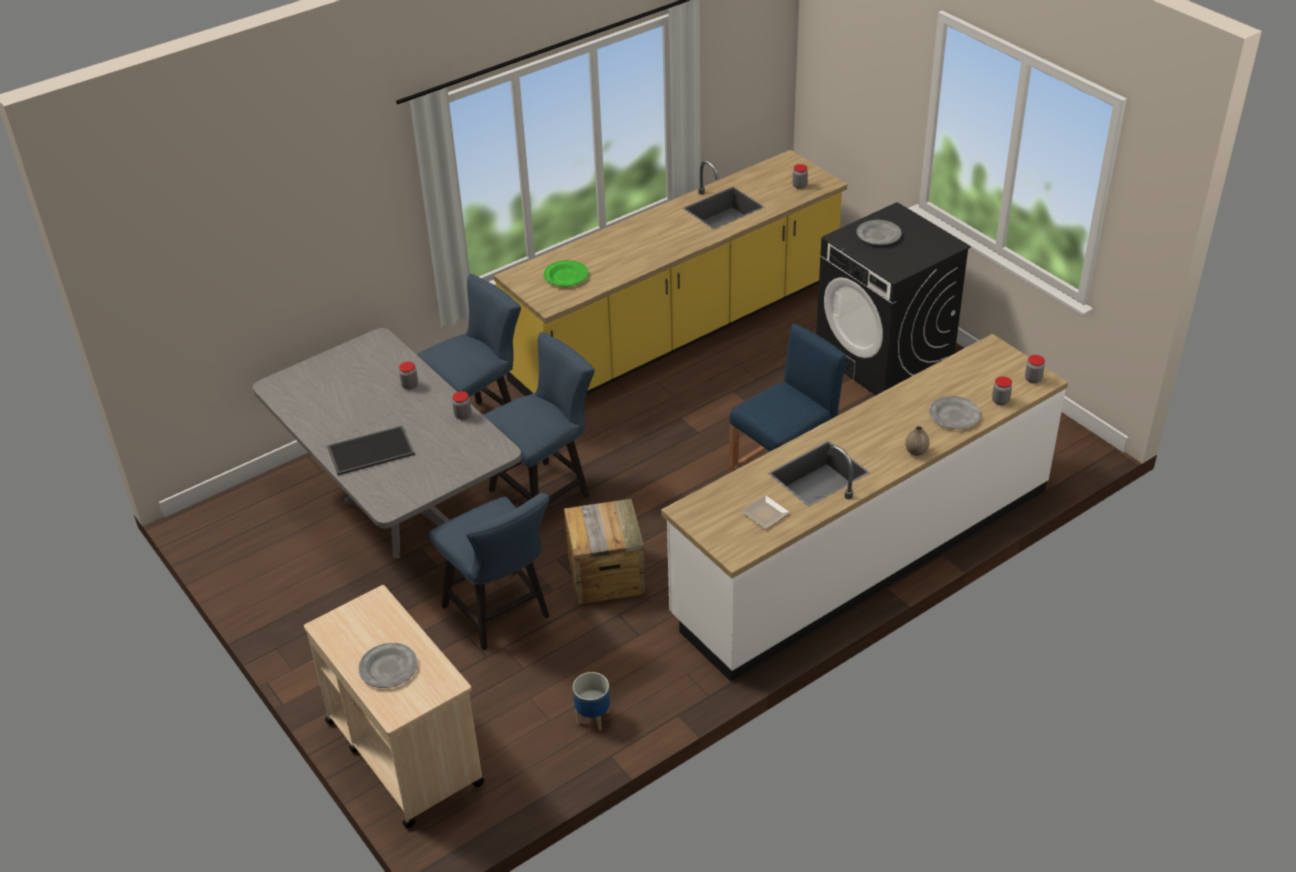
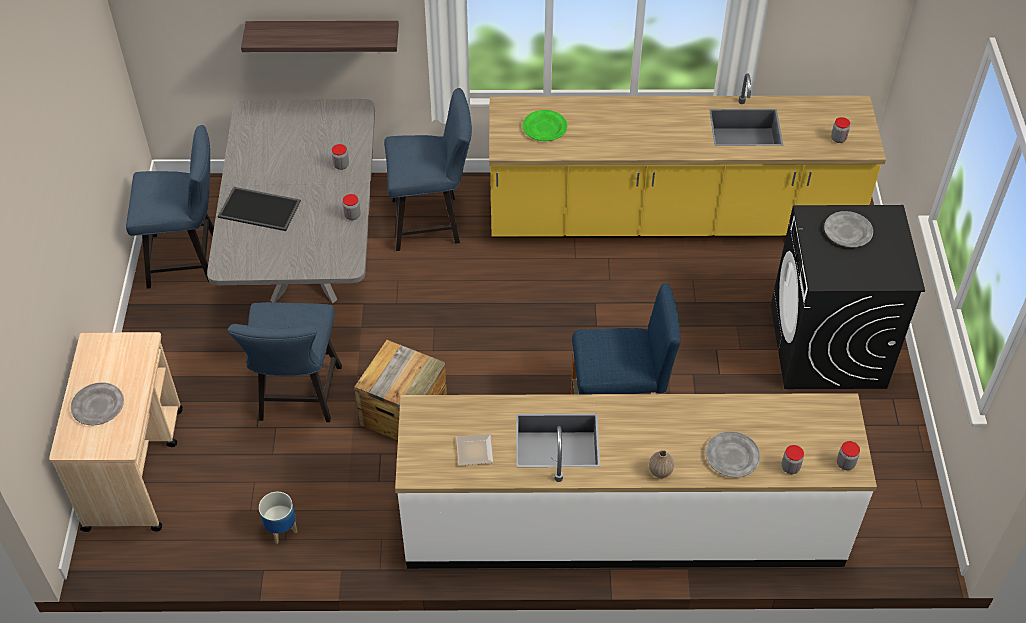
camera: 35 degrees right, 10 degrees up
blue chair [483,332,595,504] -> blue chair moved to [126,125,214,289]
none -> shelf [241,21,399,52]

